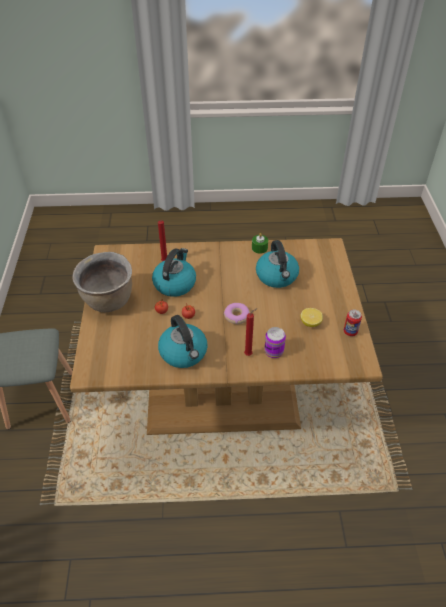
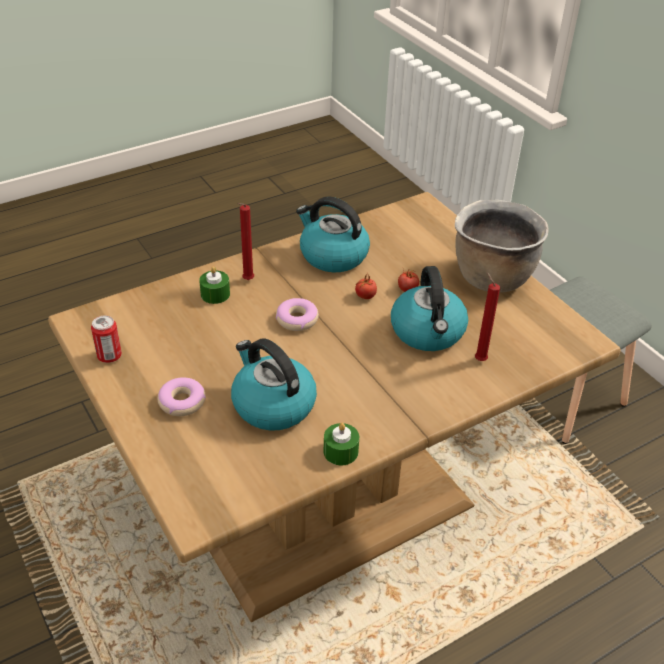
camera: 150 degrees right, 5 degrees down
can [264,327,286,358] -> green candle [199,266,230,304]
lemon [301,308,323,327] -> none
none -> donut [157,377,206,416]

